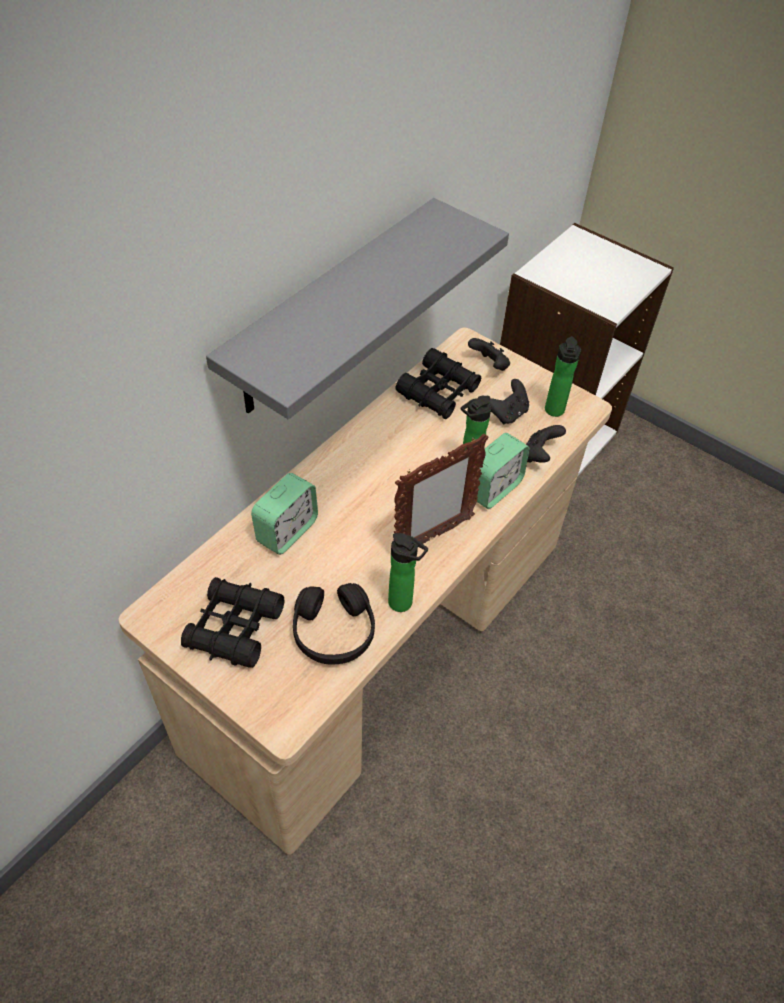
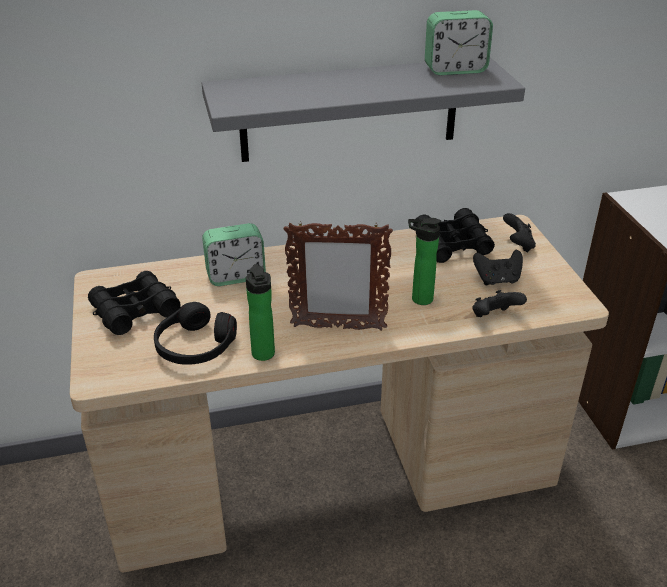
camera: 40 degrees right, 15 degrees down
alarm clock [476,433,530,509] -> alarm clock moved to [425,10,493,75]
bottle [545,336,581,417] -> none

